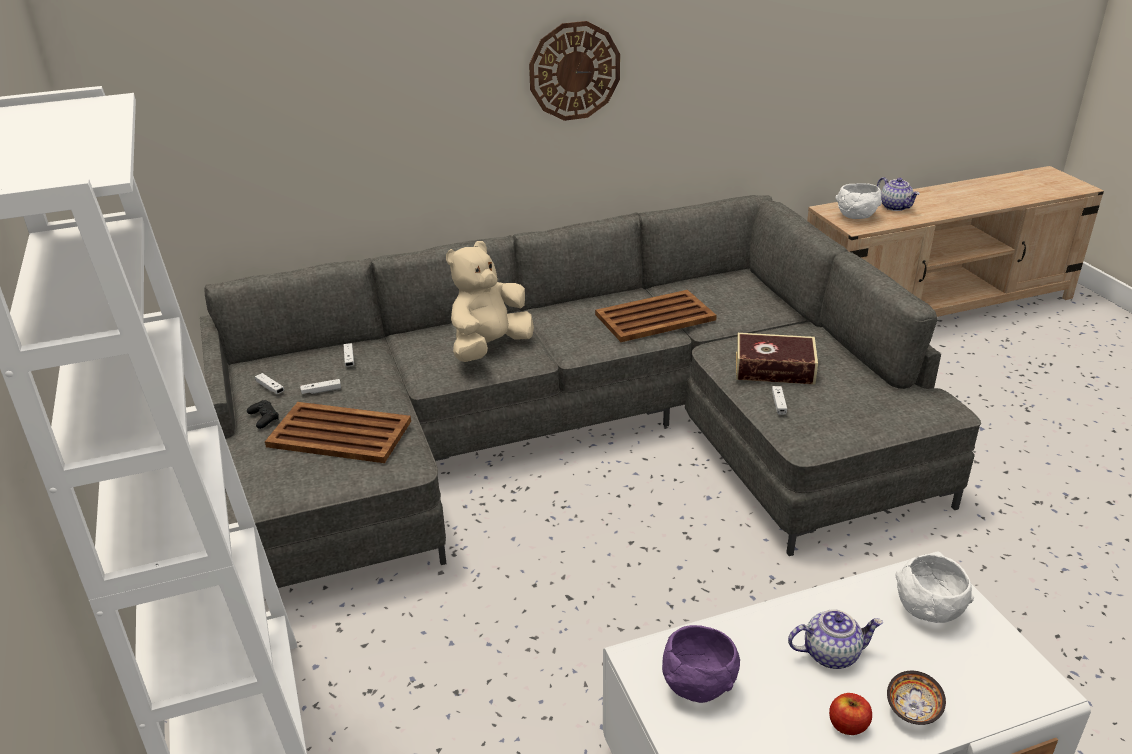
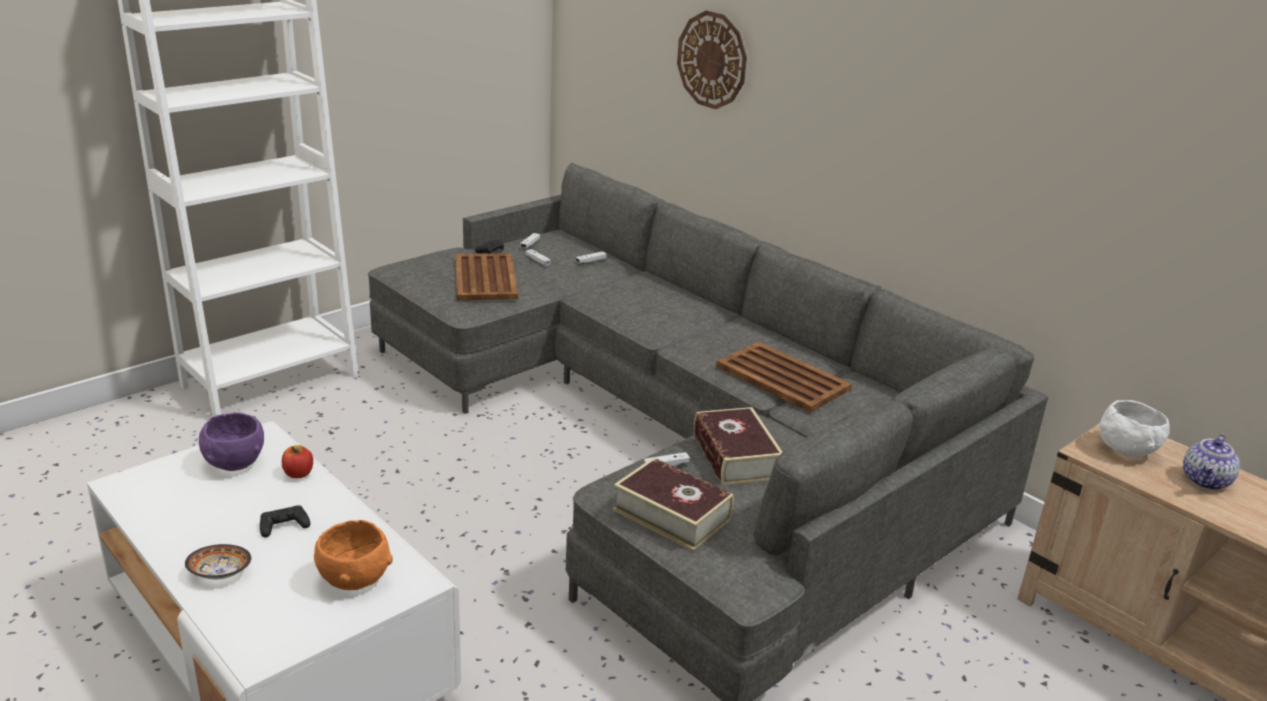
camera: 65 degrees right, 5 degrees down
beige plush toy [446,241,534,362] -> none
wall clock [529,21,620,121] -> wall clock moved to [677,10,747,109]
teapot [788,609,883,669] -> black game controller [260,505,310,537]
apple [829,693,872,735] -> apple moved to [282,445,313,479]
white bowl [895,554,974,623] -> orange bowl [314,520,393,590]
none -> book [613,457,734,551]

